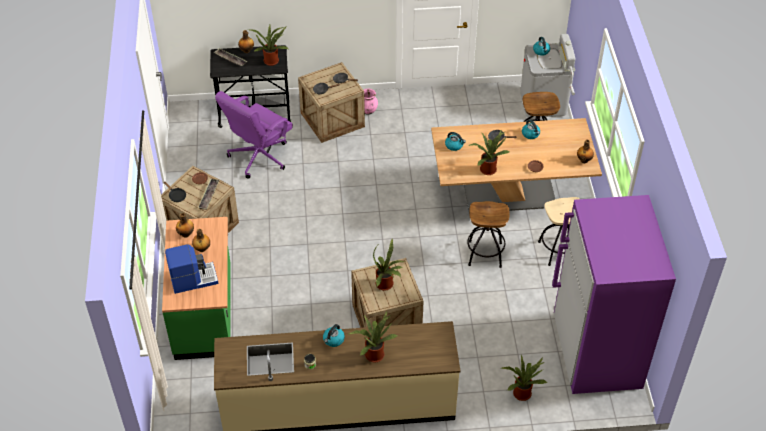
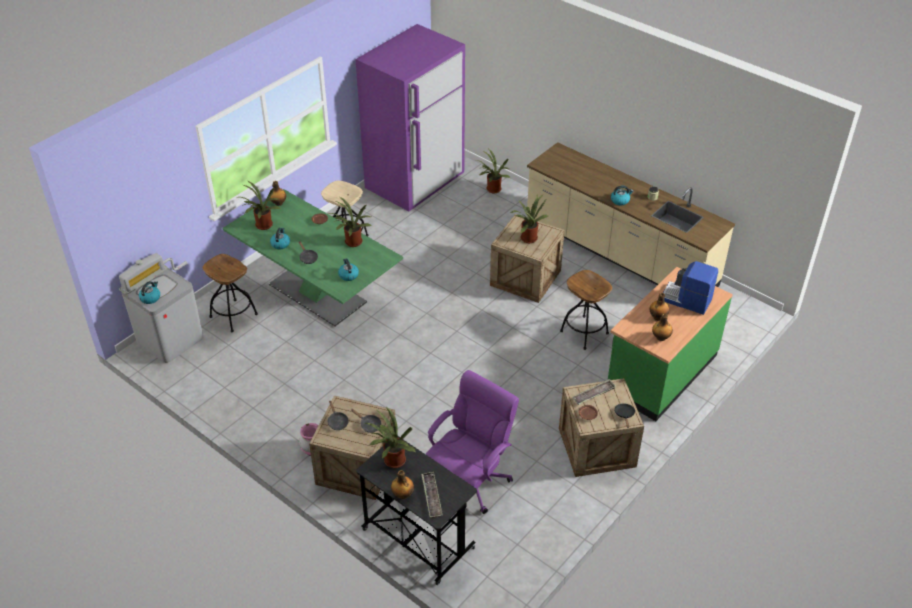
camera: 135 degrees left, 5 degrees down
purple office chair [215,91,293,179] -> purple office chair turned 45 degrees counterclockwise [426,370,519,514]
potted plant [347,311,398,363] -> potted plant moved to [236,181,281,230]
beige dining table [431,118,602,211] -> green dining table [222,189,403,326]
brown stool [467,201,509,268] -> brown stool moved to [560,270,612,350]

